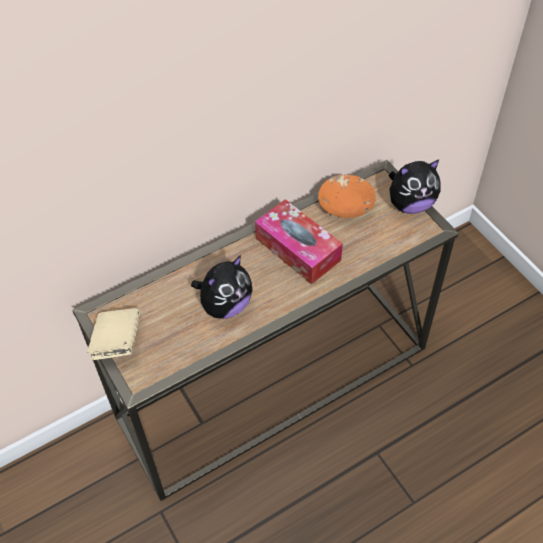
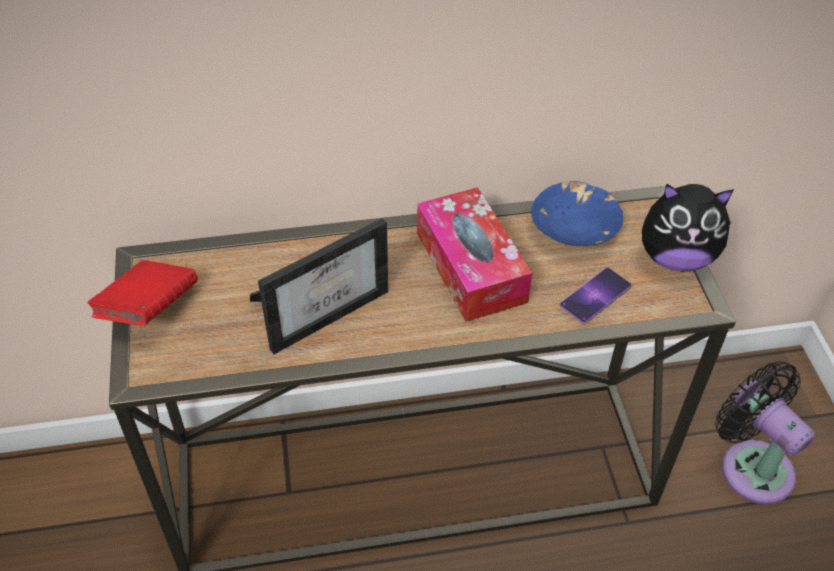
camera: 20 degrees right, 5 degrees down
beige book [87,308,141,360] -> red book [87,260,198,326]
plush toy [191,255,252,319] -> picture frame [250,218,388,354]
orange bowl [318,175,376,218] -> blue bowl [531,181,623,246]
none -> phone [560,267,632,324]
none -> black fan [715,361,815,505]

